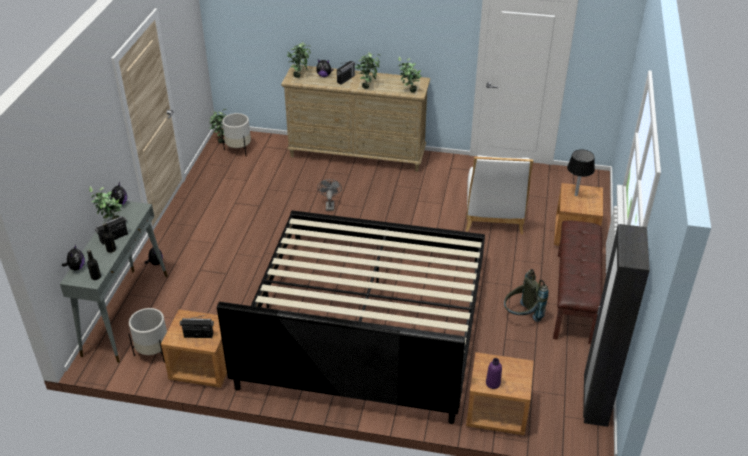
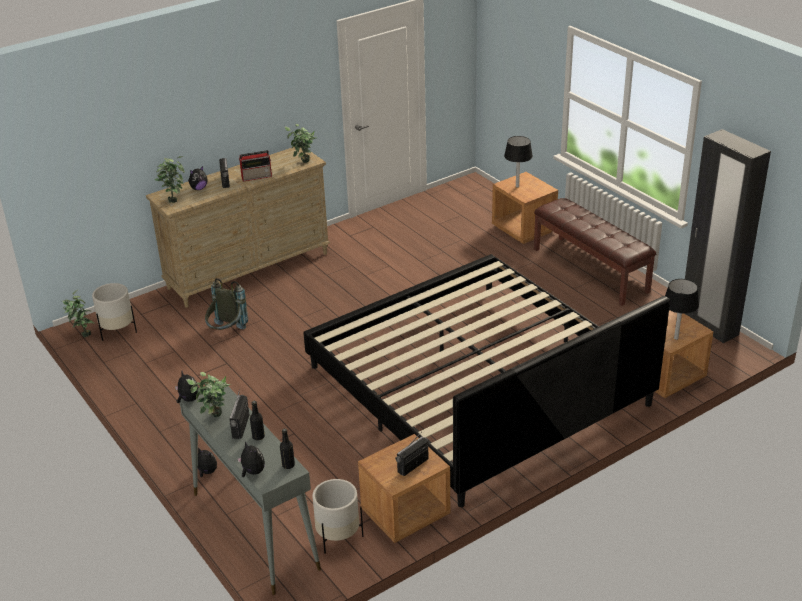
camera: 45 degrees left, 5 degrees down
grey fan [317,179,342,211] -> none
potted plant [355,52,380,89] -> radio [239,150,272,181]
white chair [466,155,533,234] -> none
purple bottle [486,358,502,389] -> black table lamp [665,279,699,340]
grey backpack [504,269,549,322] -> grey backpack moved to [205,278,248,330]

